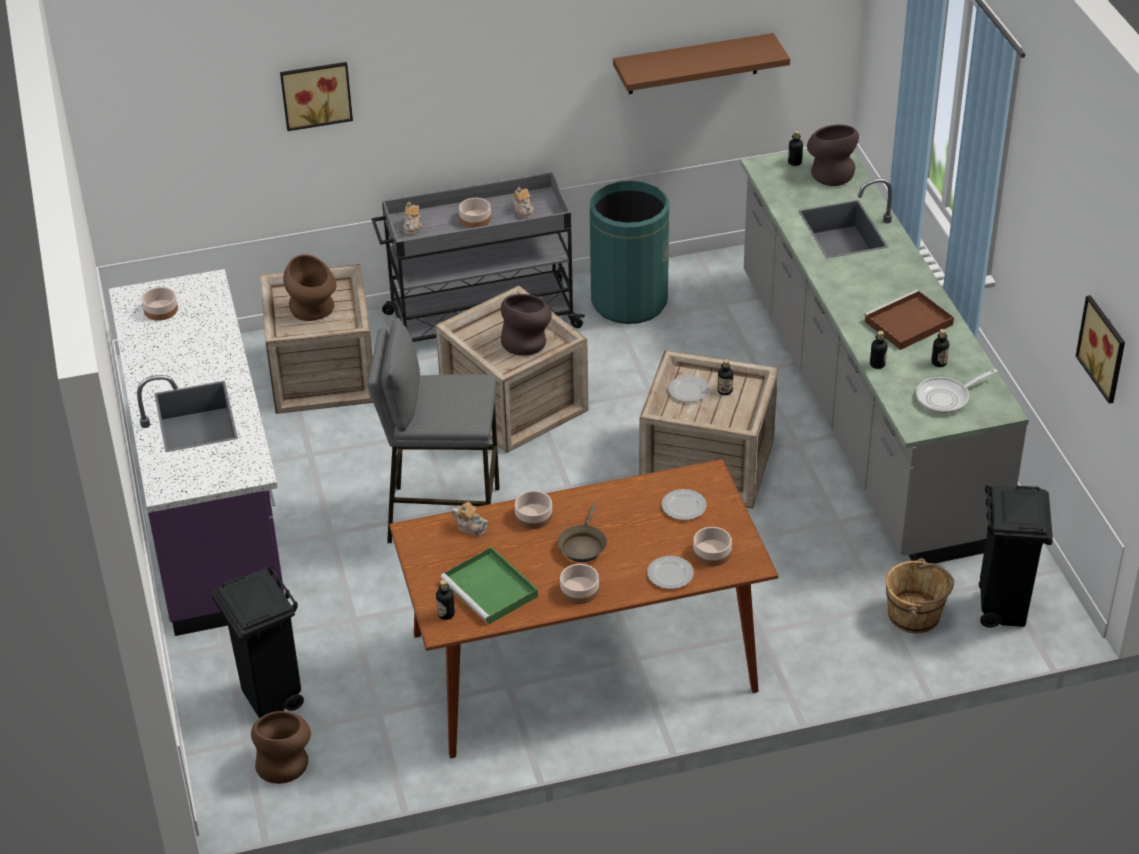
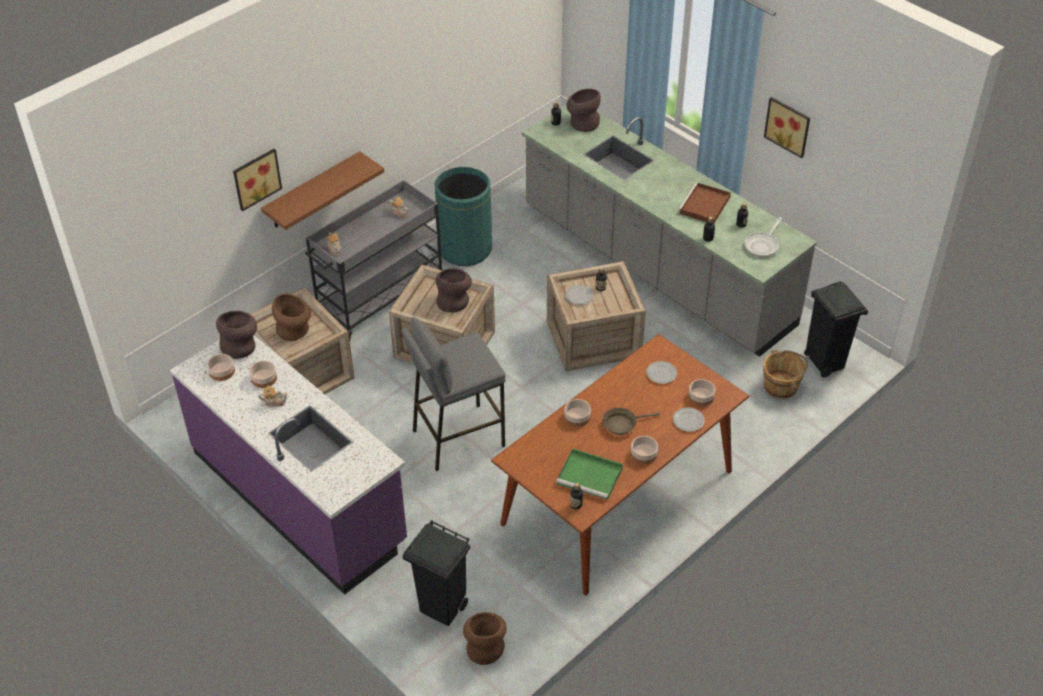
camera: 30 degrees left, 5 degrees up
teapot [451,502,488,536] -> teapot moved to [258,386,287,407]
bowl [459,198,491,228] -> bowl moved to [249,361,277,388]
brown frying pan [557,504,607,562] -> brown frying pan turned 90 degrees clockwise [602,408,660,435]
brown shelf [613,33,790,94] -> brown shelf moved to [261,151,384,230]
picture [1076,295,1125,404] -> picture moved to [764,97,810,158]
none -> brown vase [216,311,257,359]

